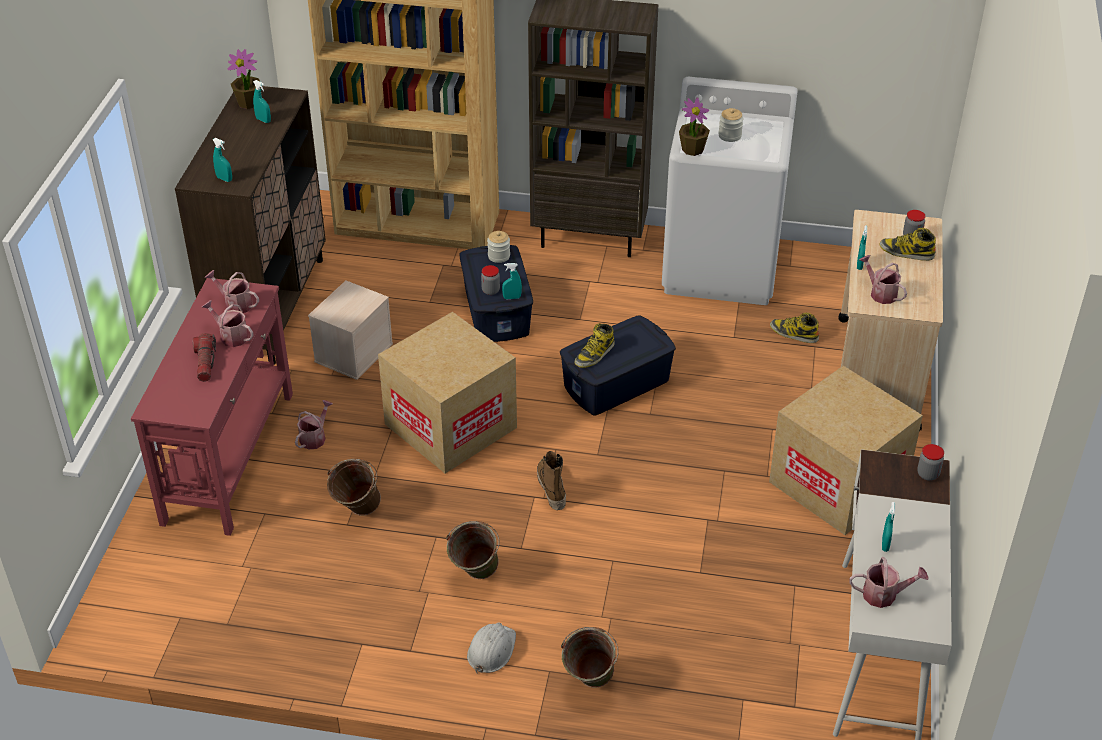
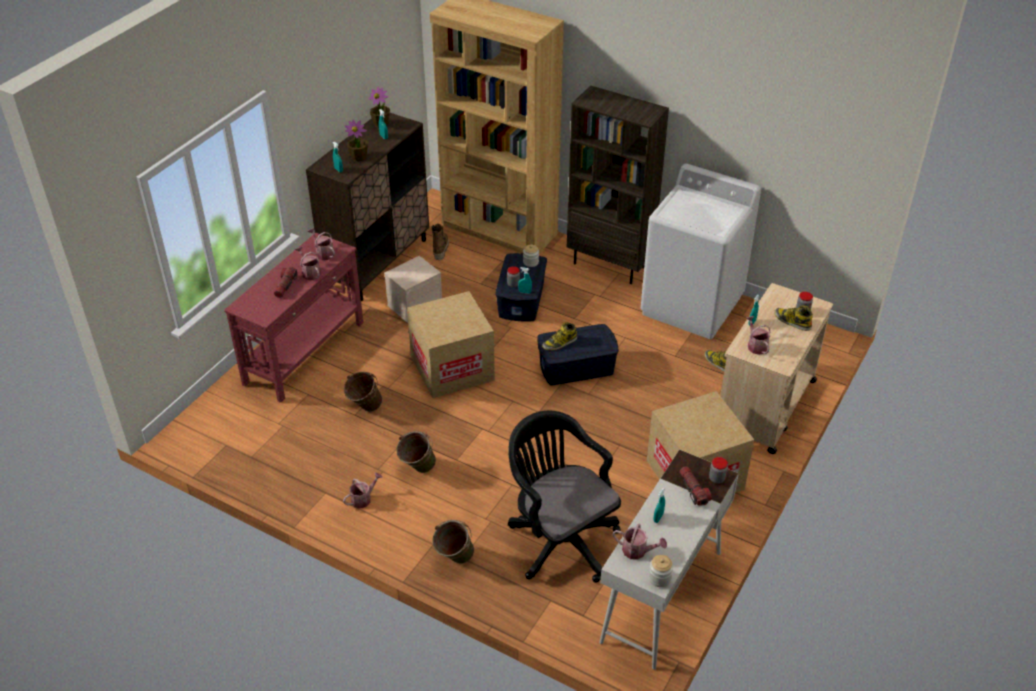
camera: 20 degrees right, 0 degrees up
watering can [295,400,333,450] -> watering can moved to [343,472,382,509]
white hard hat [467,622,516,673] -> none
boot [537,451,566,510] -> boot moved to [431,224,449,260]
potted plant [679,97,710,156] -> potted plant moved to [344,120,368,161]
jar [718,108,743,142] -> jar moved to [649,555,673,587]
none -> black office chair [508,410,621,583]
none -> flashlight [680,466,712,506]

